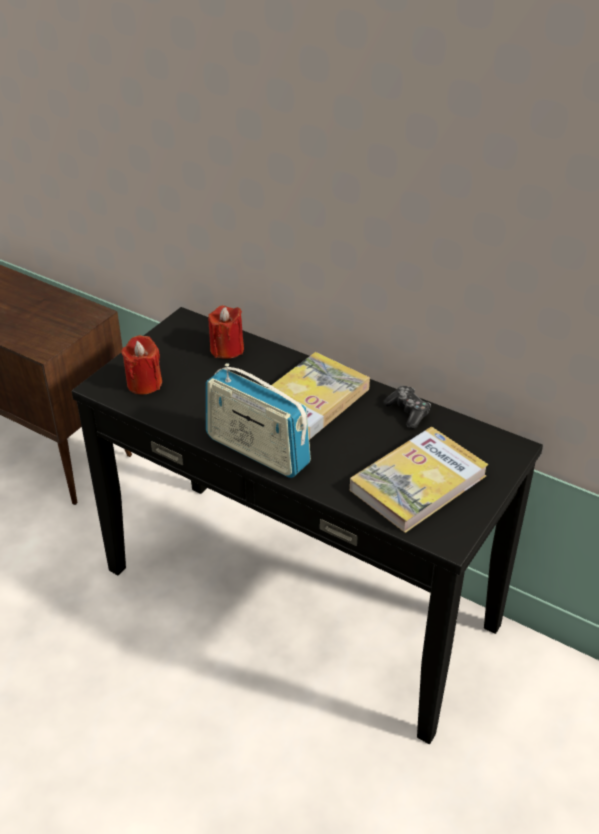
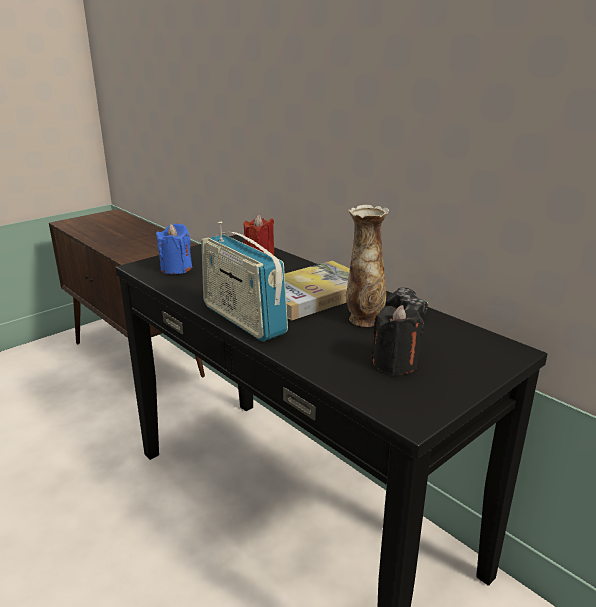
camera: 15 degrees right, 15 degrees down
red candle [121,335,162,394] -> blue candle [156,223,192,274]
book [350,427,488,533] -> black candle [372,305,424,375]
none -> vase [347,205,389,327]

